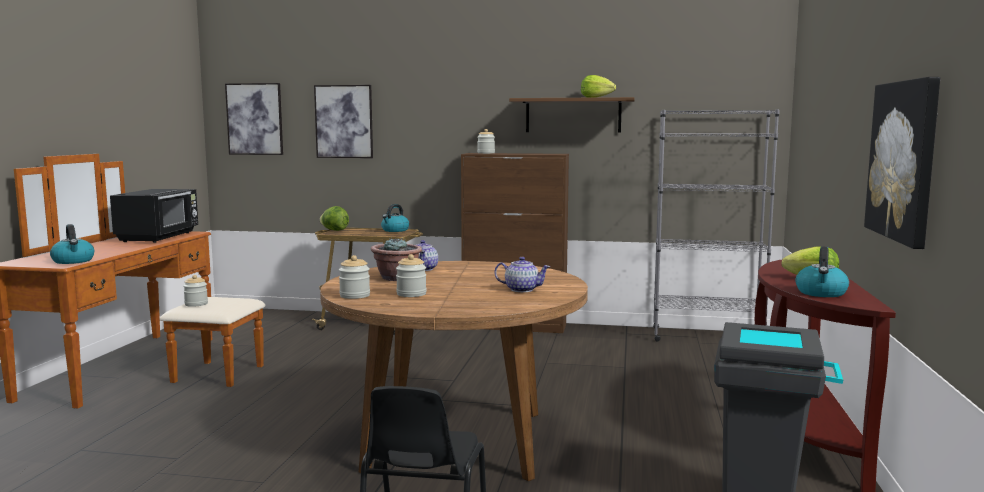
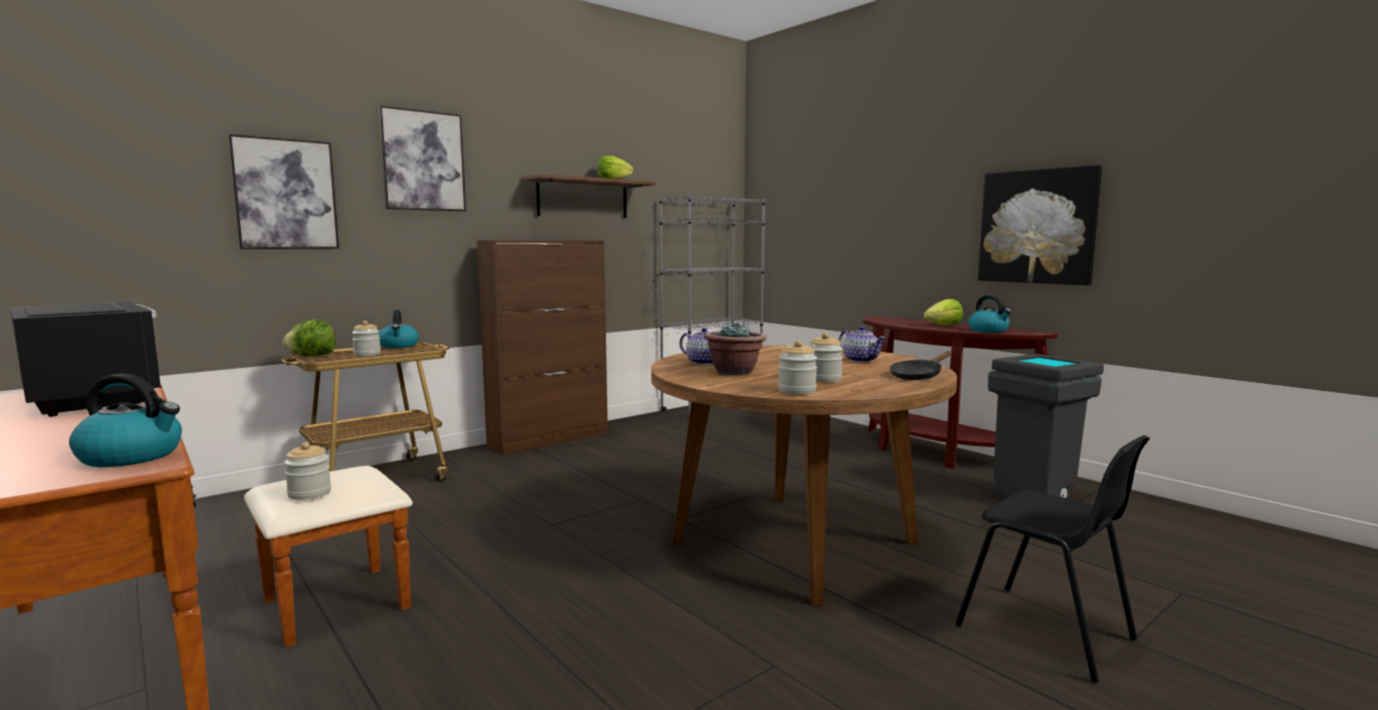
camera: 50 degrees left, 0 degrees up
picture [225,83,283,155] -> picture moved to [379,105,466,211]
jar [477,129,495,154] -> jar moved to [352,321,381,356]
teapot [494,257,550,292] -> teapot turned 90 degrees clockwise [839,326,885,363]
none -> black frying pan [889,351,952,380]

